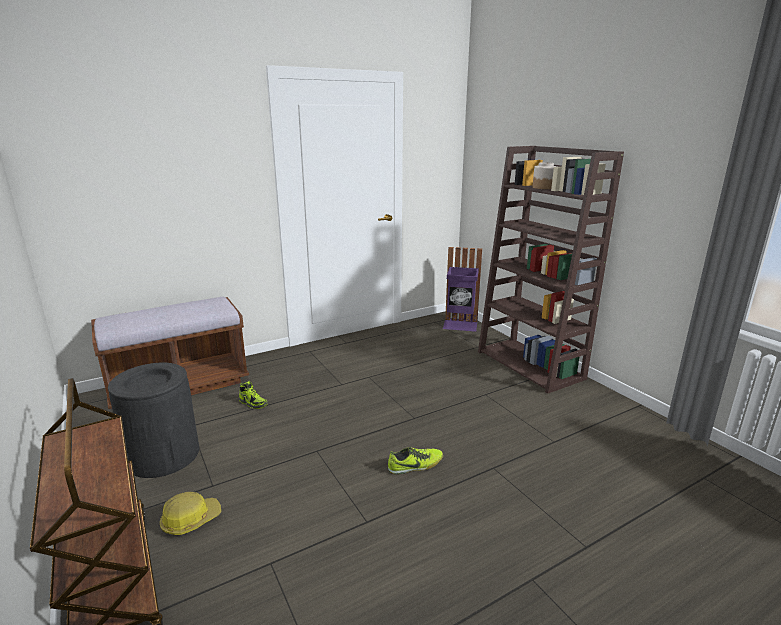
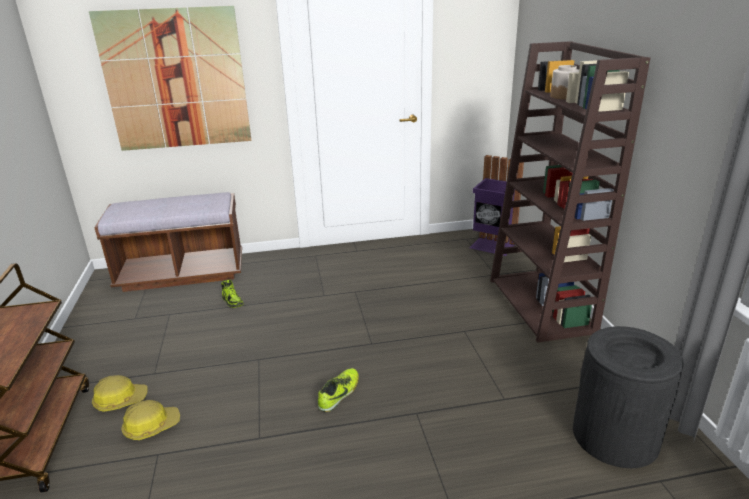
camera: 20 degrees right, 5 degrees up
black trash can [108,363,199,478] -> black trash can moved to [573,326,684,468]
shoe [388,447,443,475] -> shoe turned 60 degrees counterclockwise [318,368,359,412]
none -> picture [89,6,252,151]
none -> hard hat [121,400,180,440]

